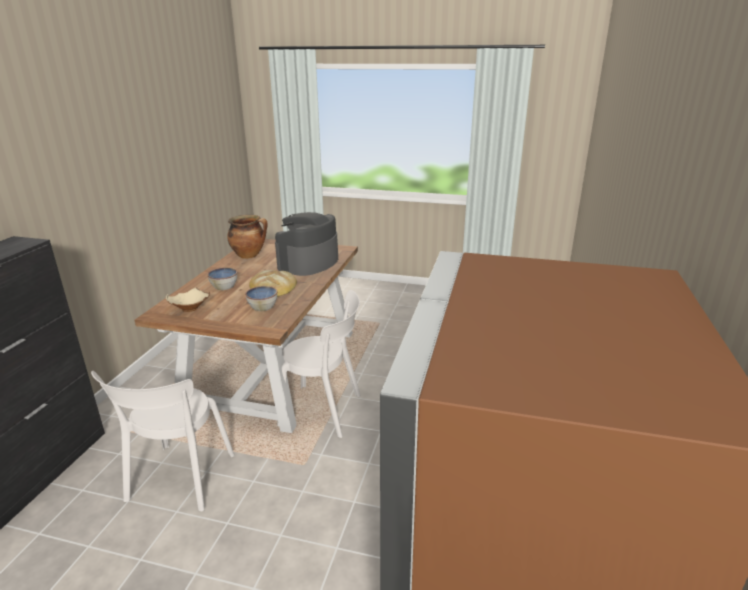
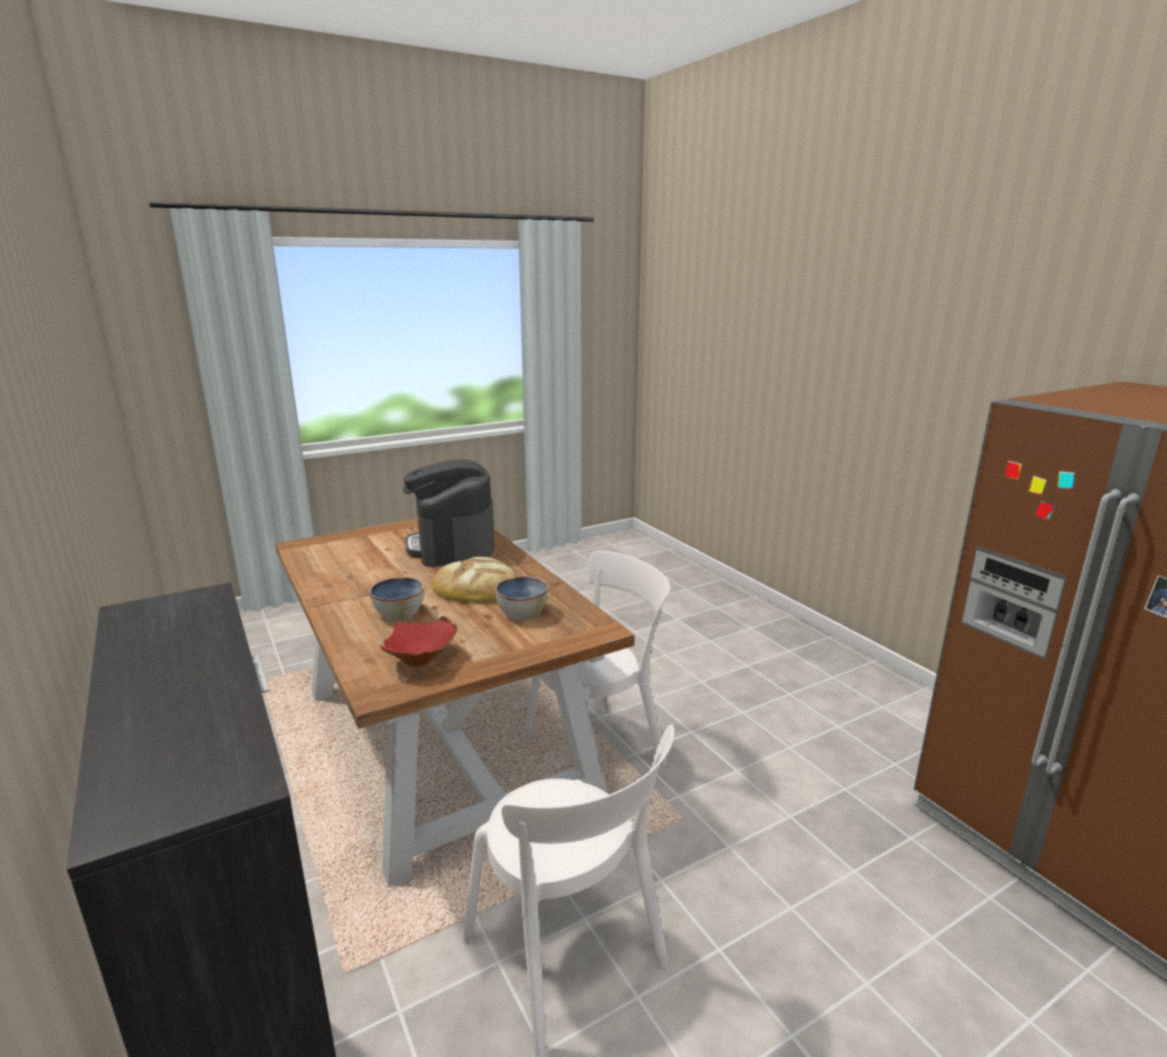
camera: 45 degrees left, 5 degrees down
beige bowl [166,288,210,312] -> red bowl [380,616,458,667]
cooking pot [227,215,268,259] -> none

